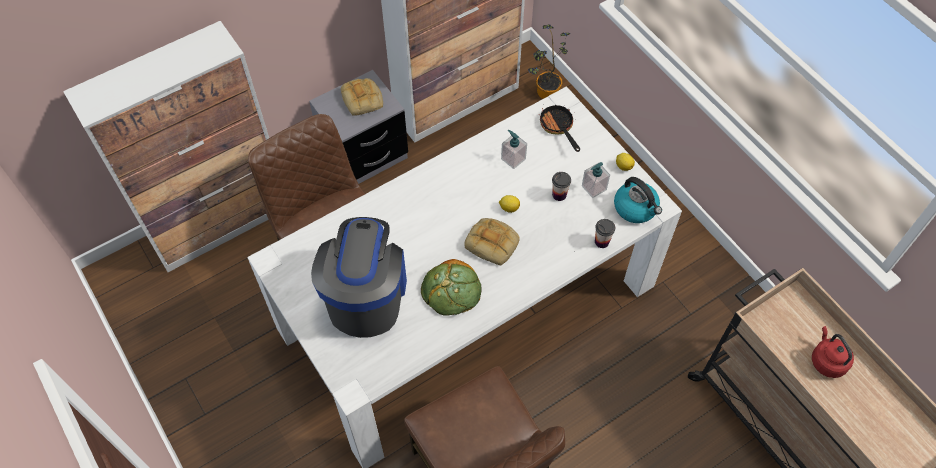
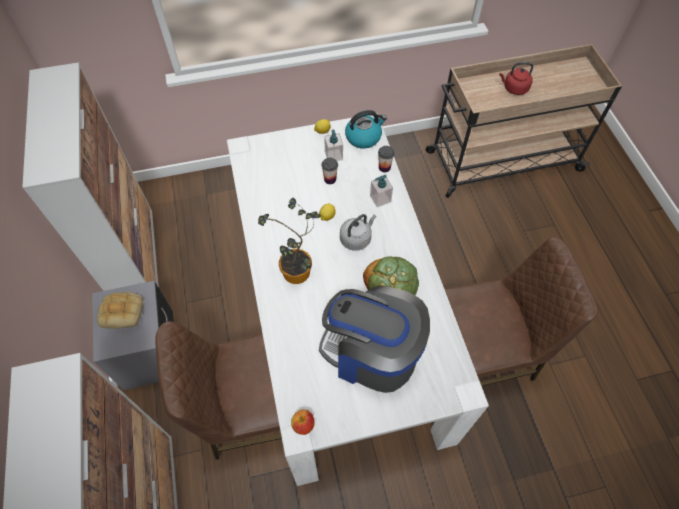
camera: 70 degrees left, 0 degrees up
bread [464,218,520,266] -> grey kettle [340,214,376,251]
soap dispenser [501,130,527,169] -> soap dispenser moved to [370,175,393,207]
potted plant [528,24,570,99] -> potted plant moved to [258,198,321,284]
frying pan [539,105,580,152] -> none
none -> apple [291,410,315,435]

